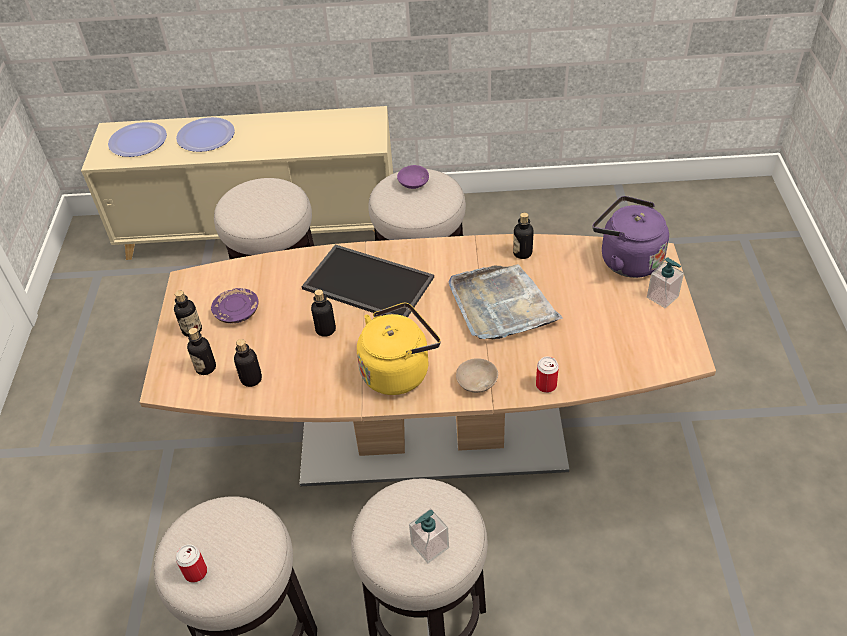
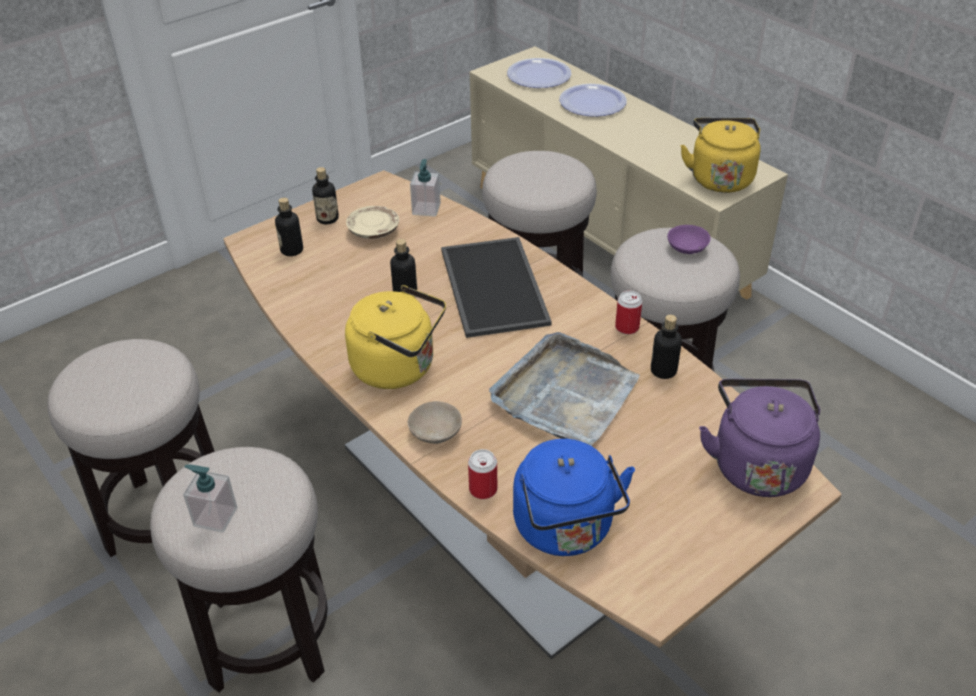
camera: 50 degrees right, 5 degrees down
can [176,544,207,583] -> can moved to [615,291,642,334]
purple plate [211,288,258,323] -> beige plate [346,206,399,239]
bottle [234,339,262,387] -> none
soap dispenser [647,257,684,308] -> soap dispenser moved to [410,159,441,217]
none -> blue kettle [513,439,635,556]
none -> yellow kettle [680,118,761,193]

